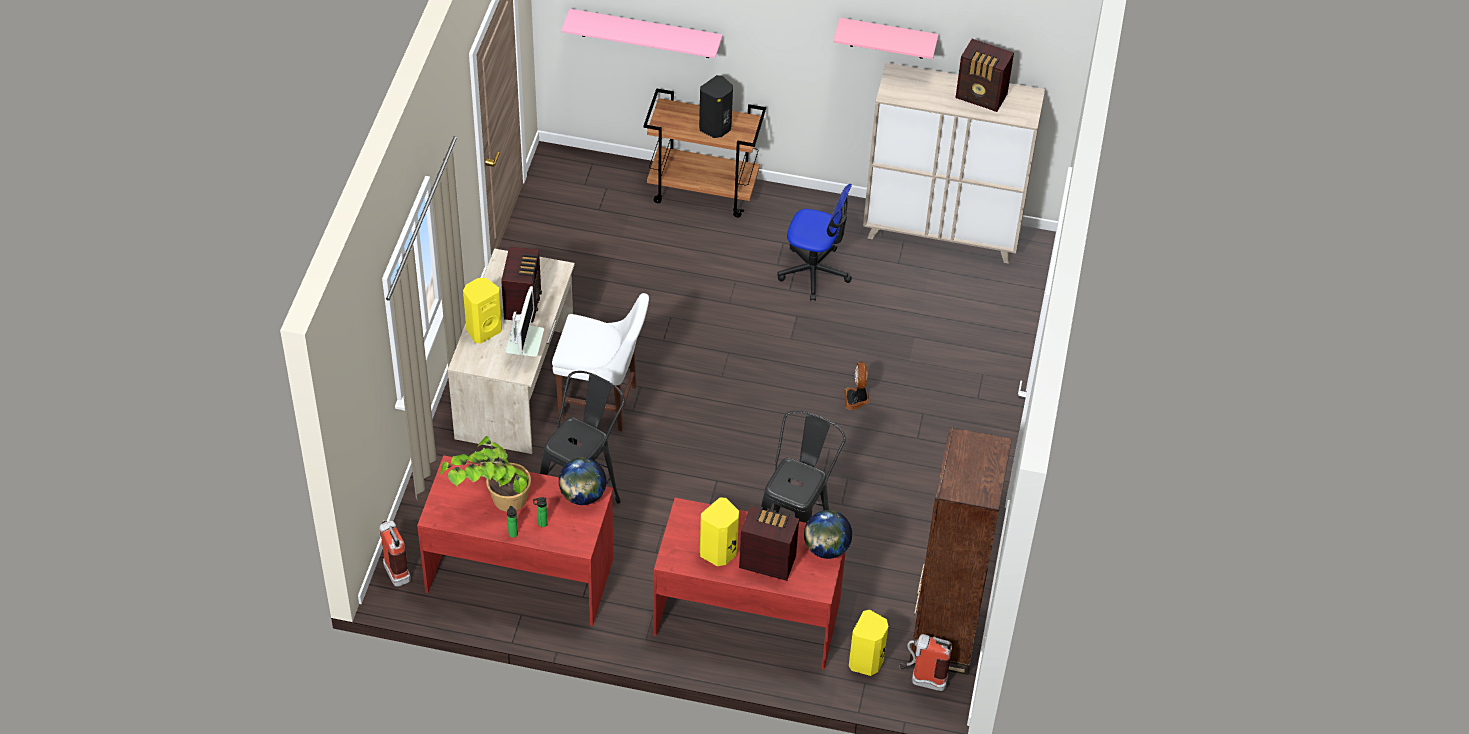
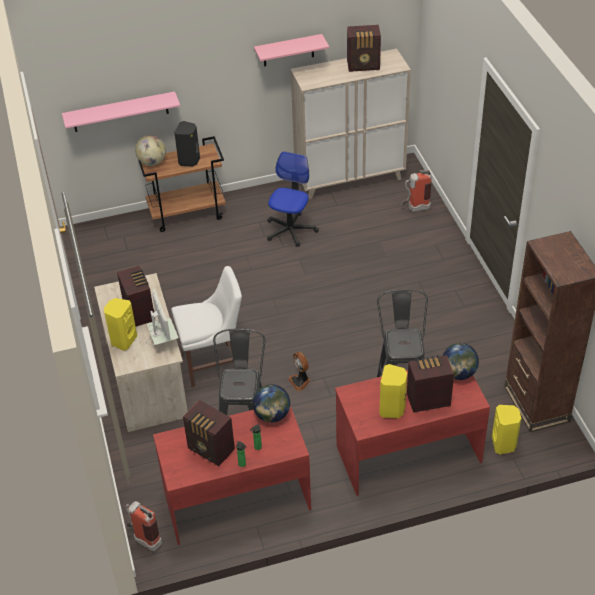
camera: 25 degrees left, 5 degrees down
potted plant [440,436,531,512] -> radio [183,400,235,466]
office chair [778,184,852,301] -> office chair turned 60 degrees counterclockwise [267,151,319,247]
fan [844,362,869,410] -> fan moved to [288,352,310,391]
fire extinguisher [899,634,952,691] -> fire extinguisher moved to [401,170,432,212]
none -> globe [135,135,166,166]

